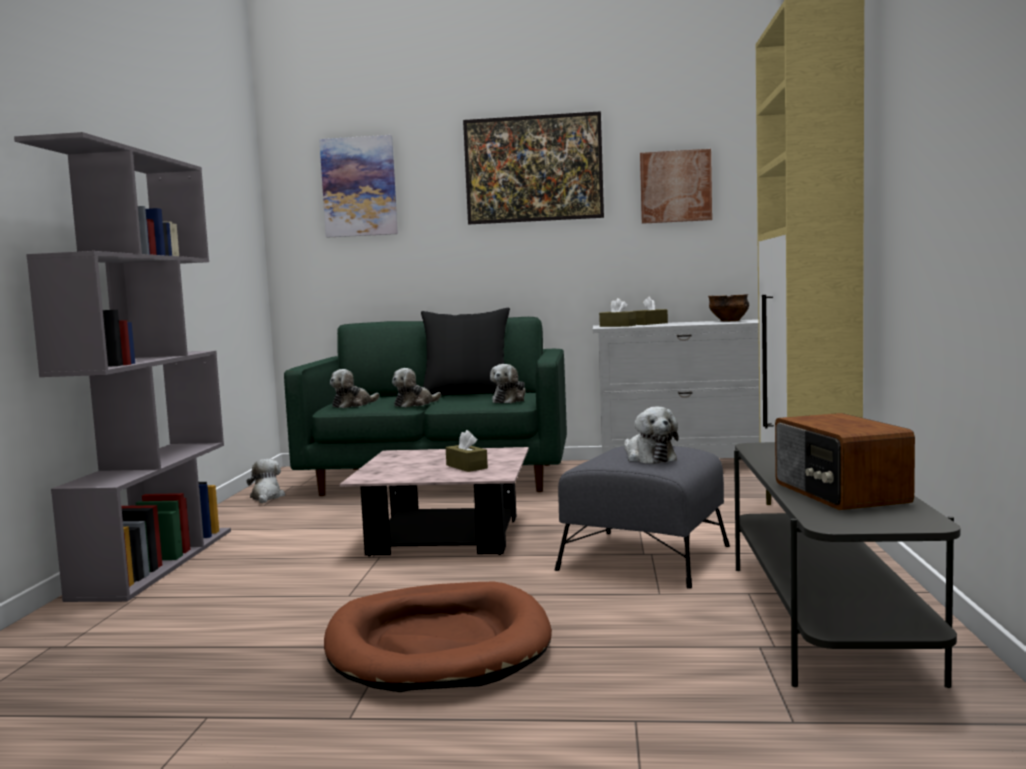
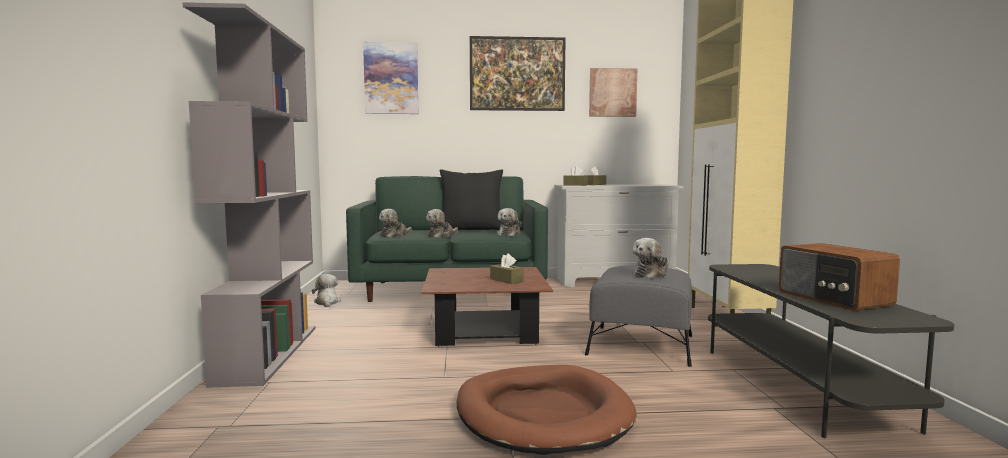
camera: 10 degrees left, 0 degrees up
pink coffee table [340,447,529,556] -> brown coffee table [421,267,553,347]
plush toy [624,407,679,464] -> plush toy turned 75 degrees clockwise [633,238,669,278]
bowl [708,294,749,322] -> none

